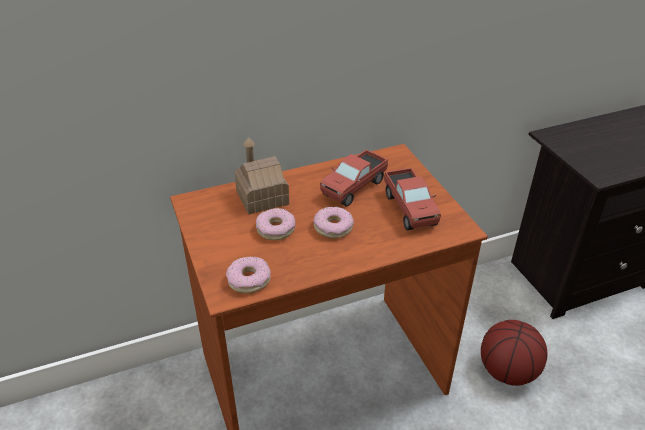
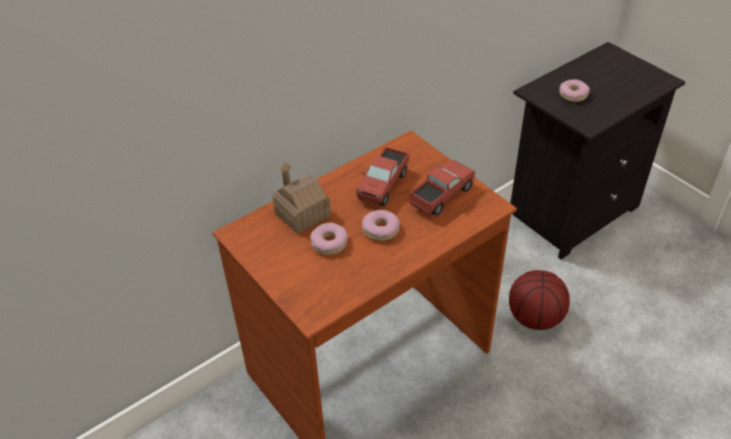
camera: 15 degrees left, 5 degrees up
donut [226,256,271,293] -> donut moved to [559,79,590,102]
toy truck [384,168,441,230] -> toy truck turned 105 degrees counterclockwise [409,160,475,216]

